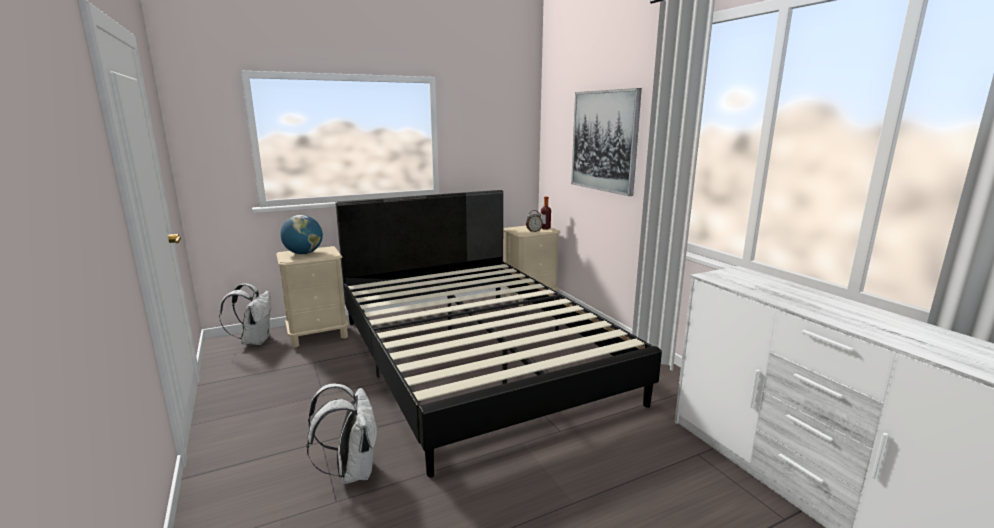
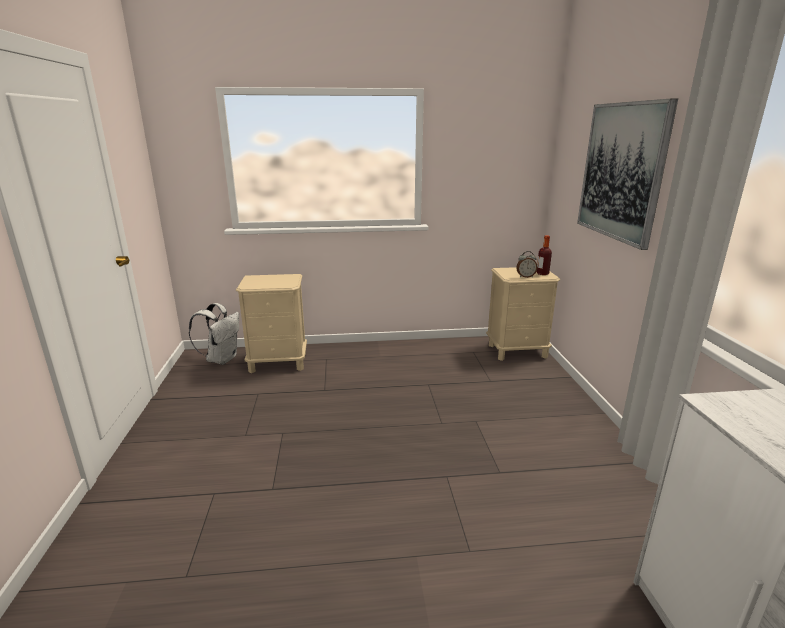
camera: 20 degrees right, 5 degrees up
globe [280,215,323,254] -> none
white backpack [306,384,378,484] -> none
black bed [336,190,662,477] -> none

